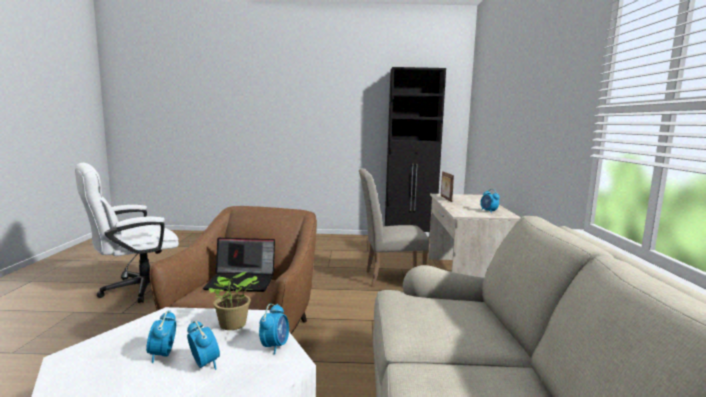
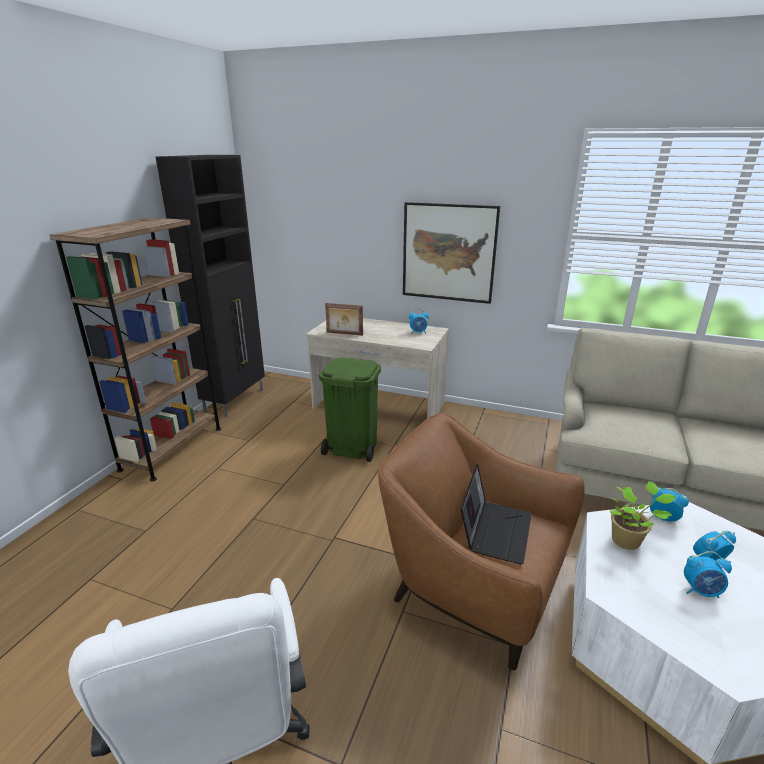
camera: 70 degrees left, 15 degrees up
beige chair [359,168,429,287] -> green trash can [319,358,381,462]
none -> brown bookcase [50,217,221,481]
none -> picture [403,202,500,304]

